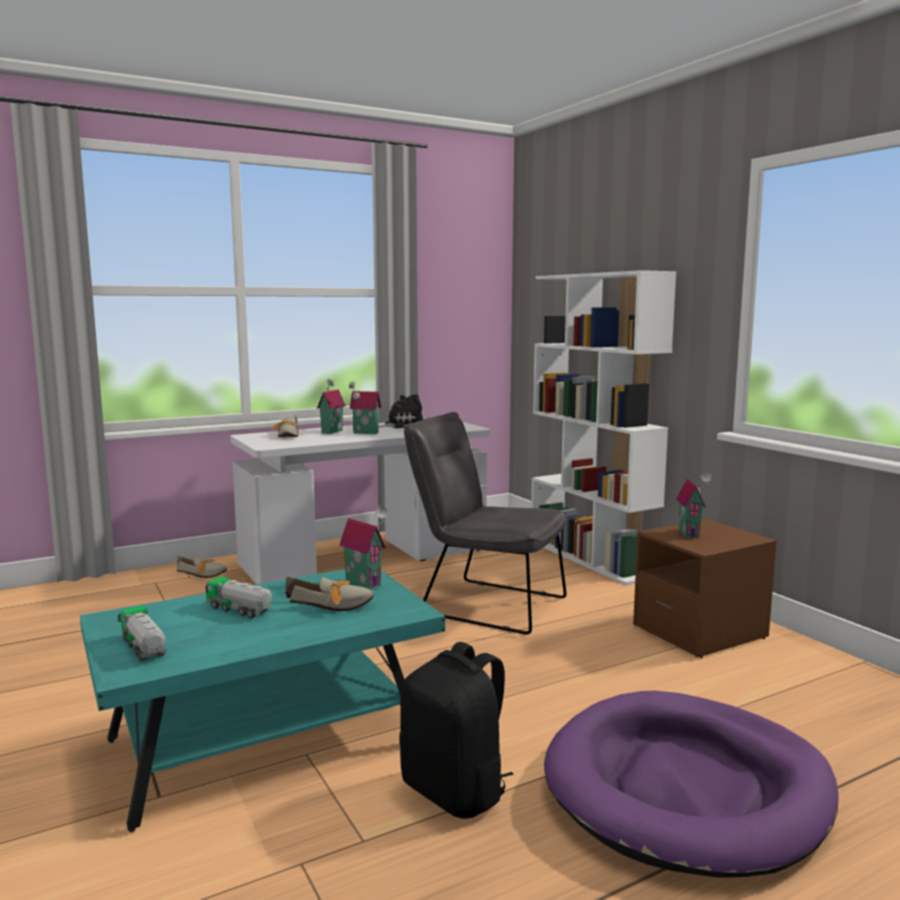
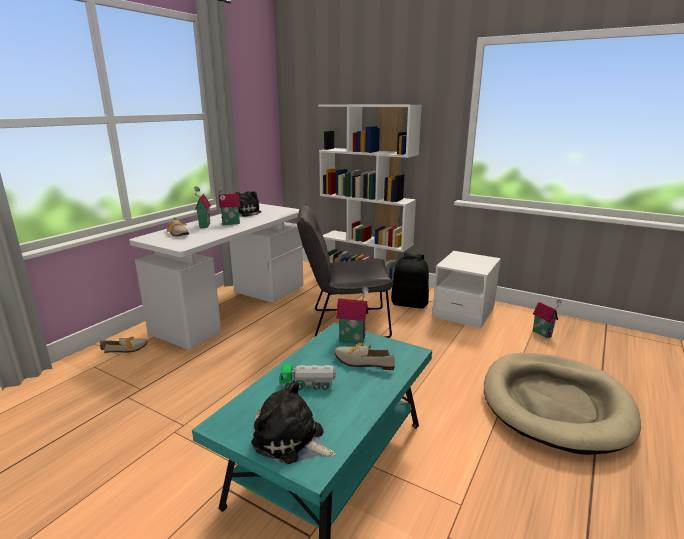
camera: 30 degrees left, 10 degrees up
toy truck [118,606,167,661] -> plush toy [251,380,336,464]
shoe [285,576,374,611] -> shoe turned 135 degrees counterclockwise [334,343,395,370]
black backpack [399,642,513,819] -> black backpack moved to [391,253,429,309]
purple dog bed [544,690,839,878] -> beige dog bed [484,353,641,455]
brown nightstand [633,519,777,658] -> white nightstand [432,251,501,329]
toy house [676,471,712,538] -> toy house moved to [533,300,562,338]

